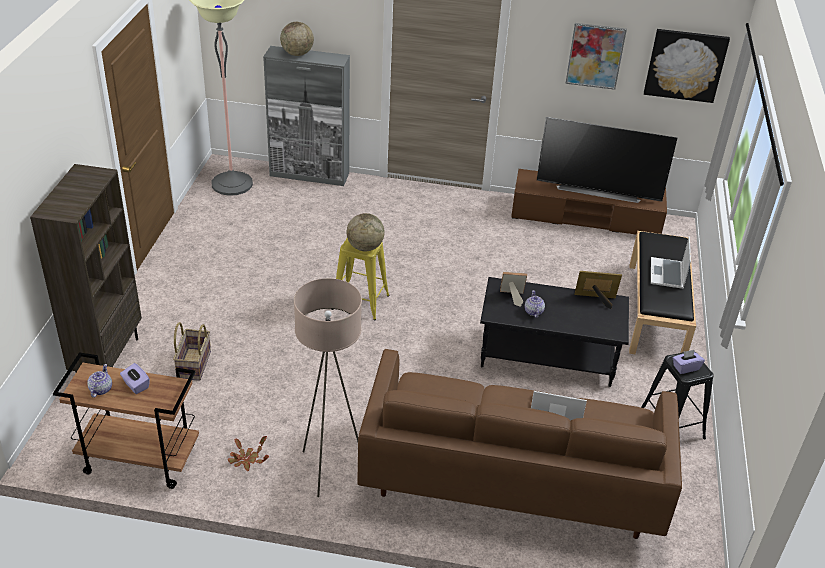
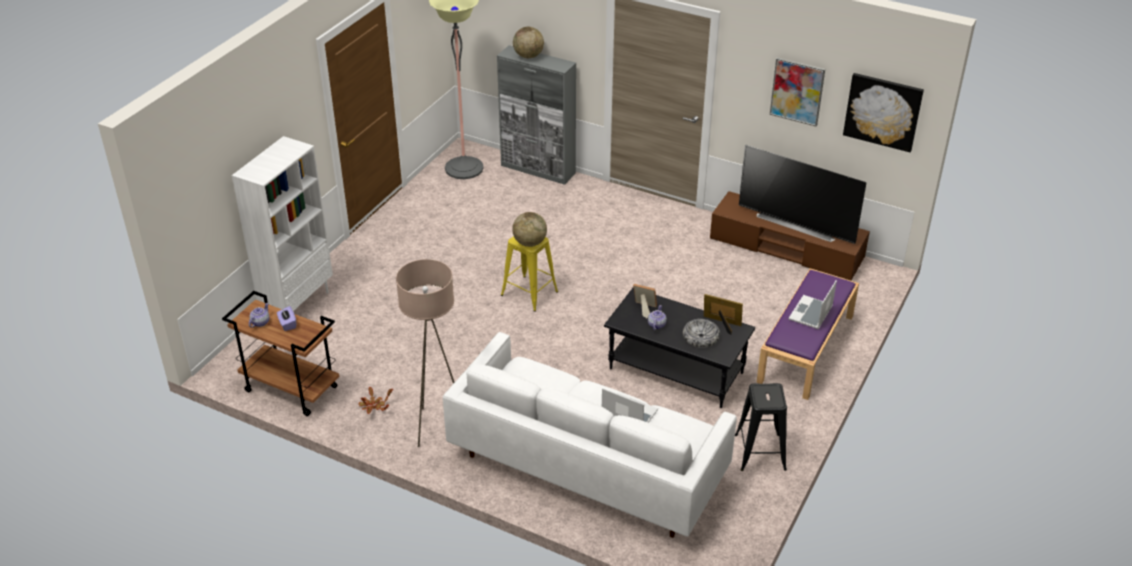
camera: 20 degrees right, 0 degrees up
brown bookcase [30,164,142,372] -> white bookcase [232,136,333,311]
basket [173,322,211,381] -> none
brown sofa [357,349,682,539] -> white sofa [443,332,737,538]
black bench [629,231,696,354] -> purple bench [756,269,859,400]
purple tissue box [673,350,705,374] -> none
none -> bowl [683,319,720,348]

